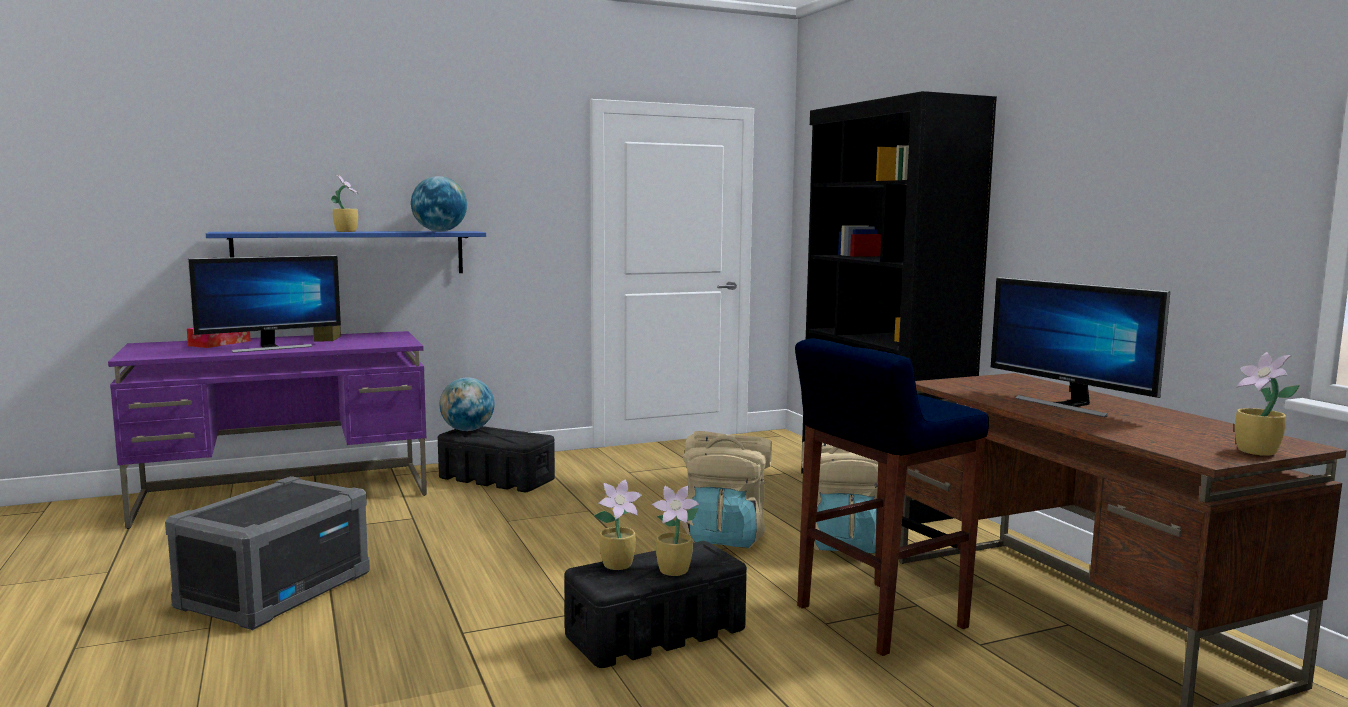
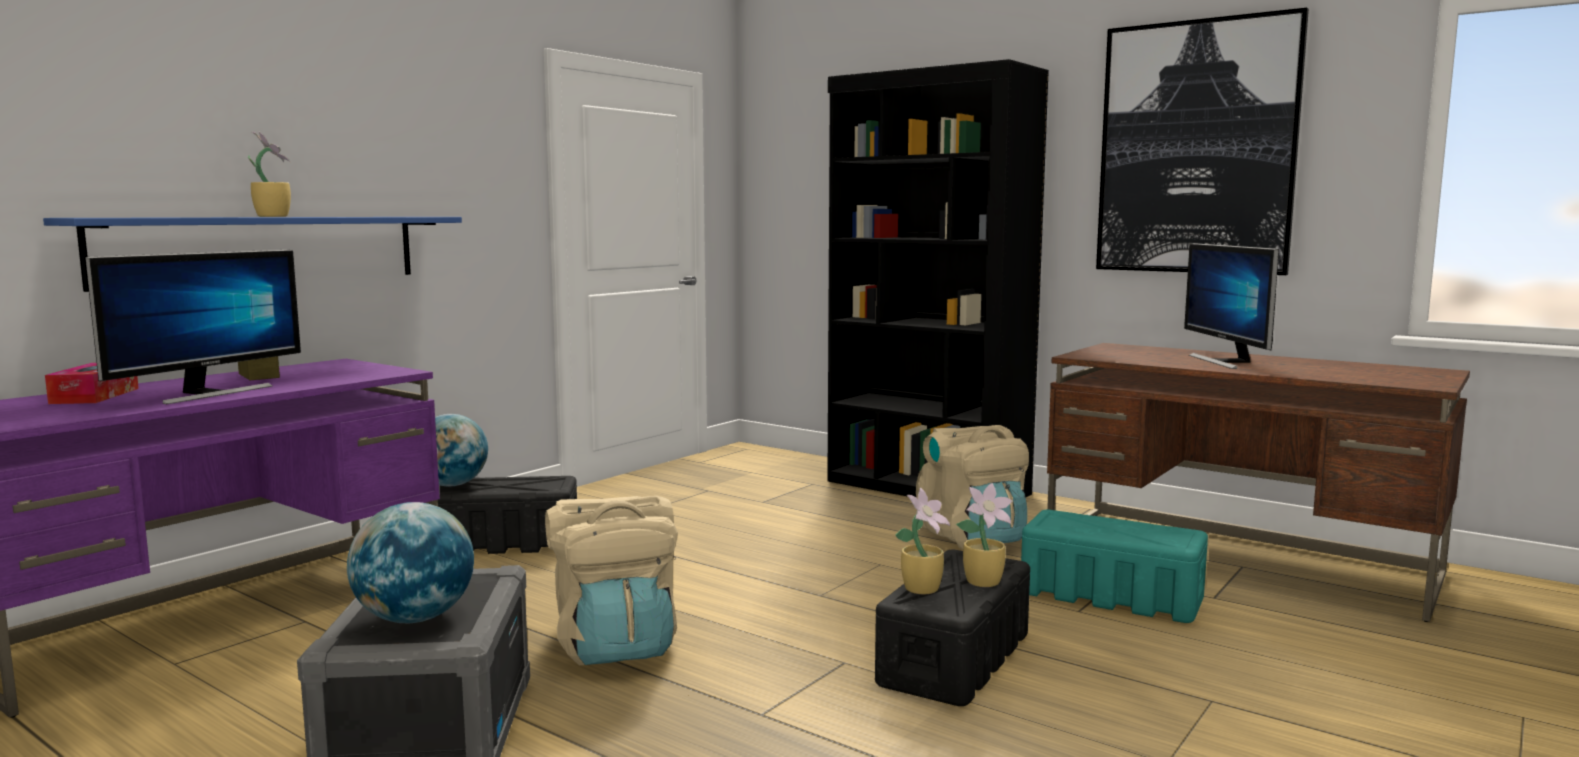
camera: 30 degrees left, 0 degrees up
globe [411,176,467,232] -> globe moved to [347,502,474,623]
beige backpack [680,431,772,548] -> beige backpack moved to [545,496,678,665]
blue stool [795,338,989,656] -> turquoise storage box [1021,510,1208,623]
monitor [991,277,1170,417] -> monitor turned 60 degrees clockwise [1184,243,1279,369]
potted plant [1235,352,1300,456] -> none
none -> picture [1096,8,1309,275]

